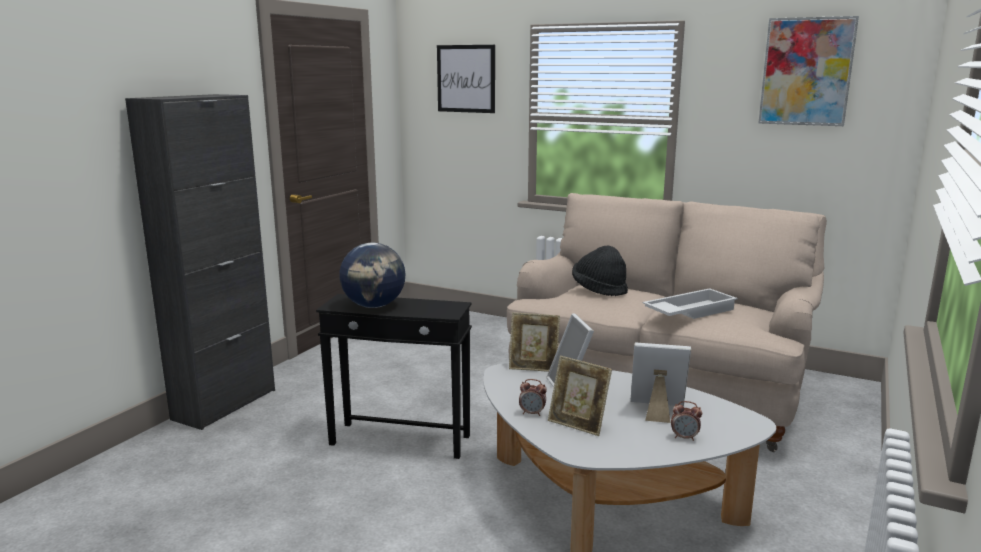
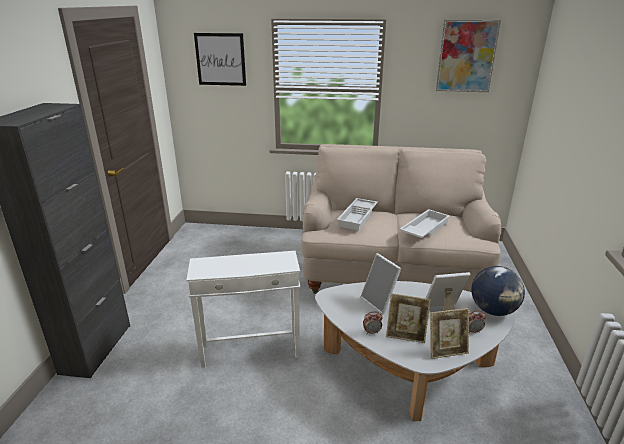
camera: 20 degrees left, 10 degrees up
black side table [316,294,472,459] -> white side table [186,251,300,368]
globe [339,243,406,308] -> globe moved to [471,266,525,316]
picture frame [509,312,560,372] -> picture frame moved to [430,308,469,359]
black hat [572,246,628,296] -> white tray [337,198,378,231]

